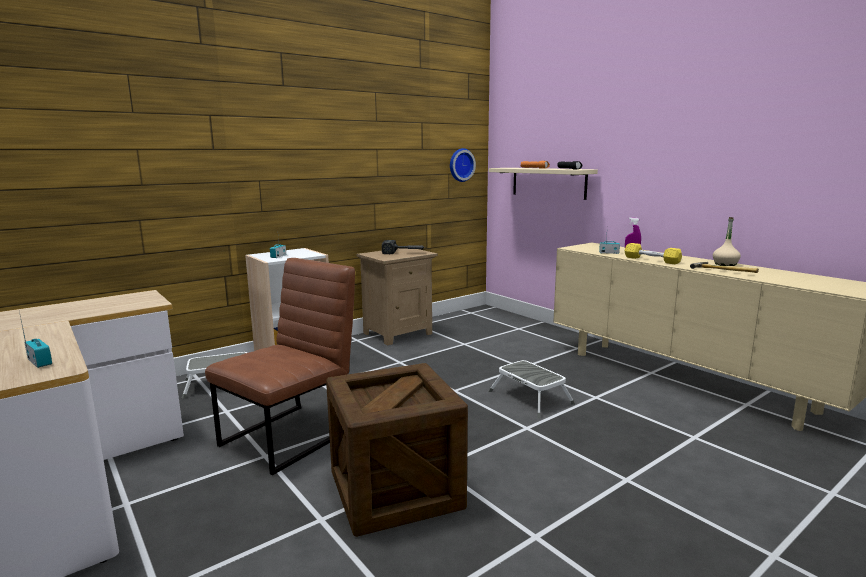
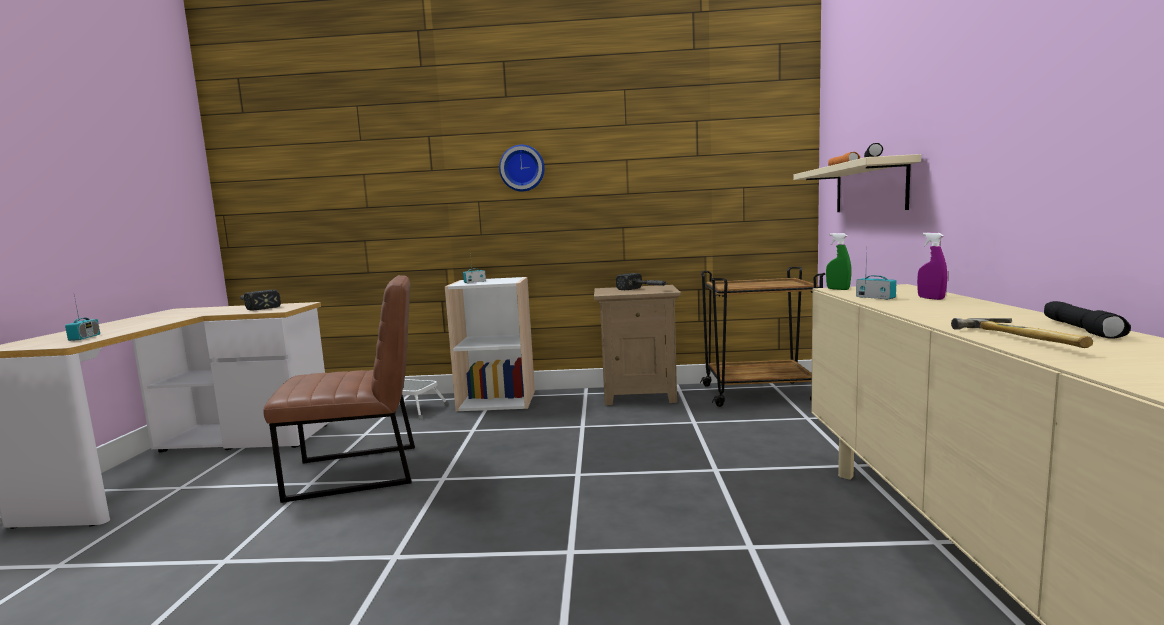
camera: 40 degrees right, 5 degrees down
crate [326,363,468,537] -> none
wall clock [450,148,476,182] -> wall clock moved to [499,145,545,192]
grey step ladder [489,360,575,418] -> none
yellow dumbbell [624,243,682,264] -> none
beige bottle [713,217,741,266] -> black flashlight [1044,301,1131,339]
none -> hammer [240,290,281,311]
none -> brown cart [700,267,826,407]
none -> green spray bottle [826,233,851,290]

